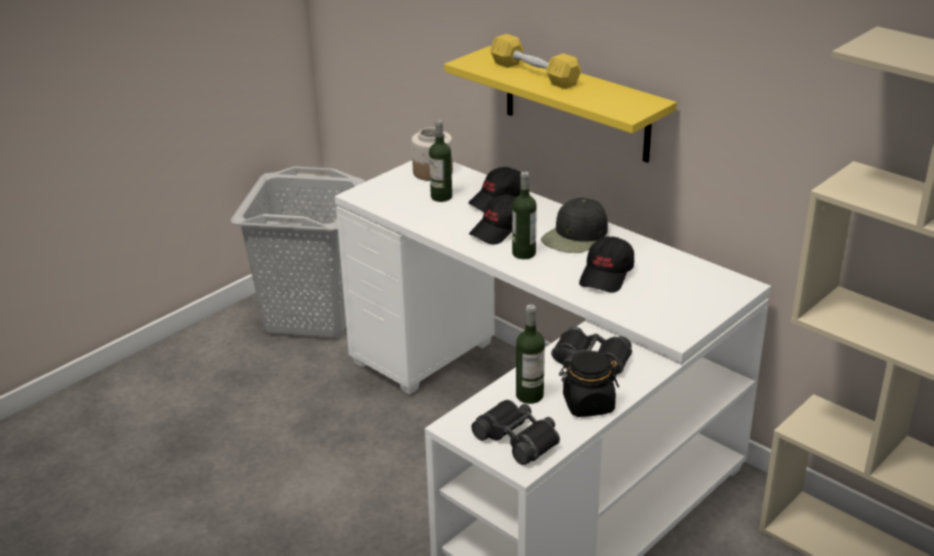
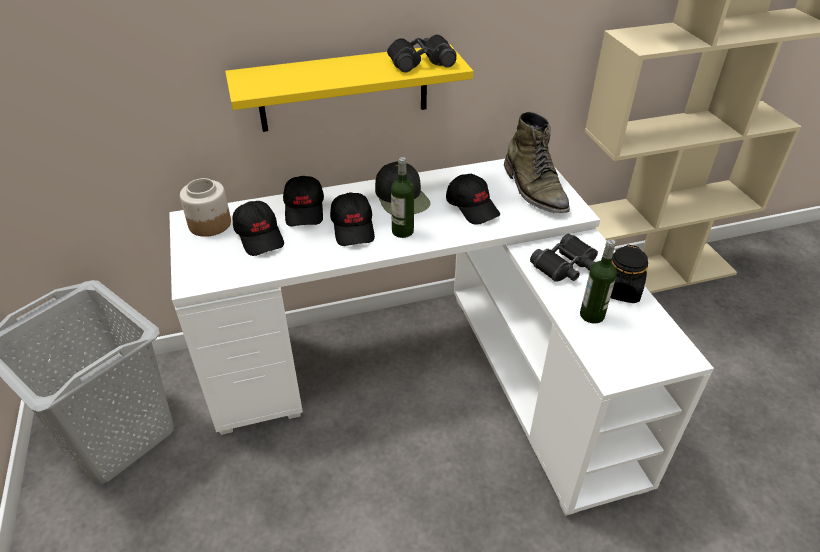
camera: 60 degrees left, 10 degrees up
bottle [429,120,452,202] -> black cap [232,201,284,256]
black binoculars [472,400,560,465] -> black binoculars moved to [387,34,457,73]
yellow dumbbell [490,34,581,89] -> none
none -> green boot [504,112,570,213]

